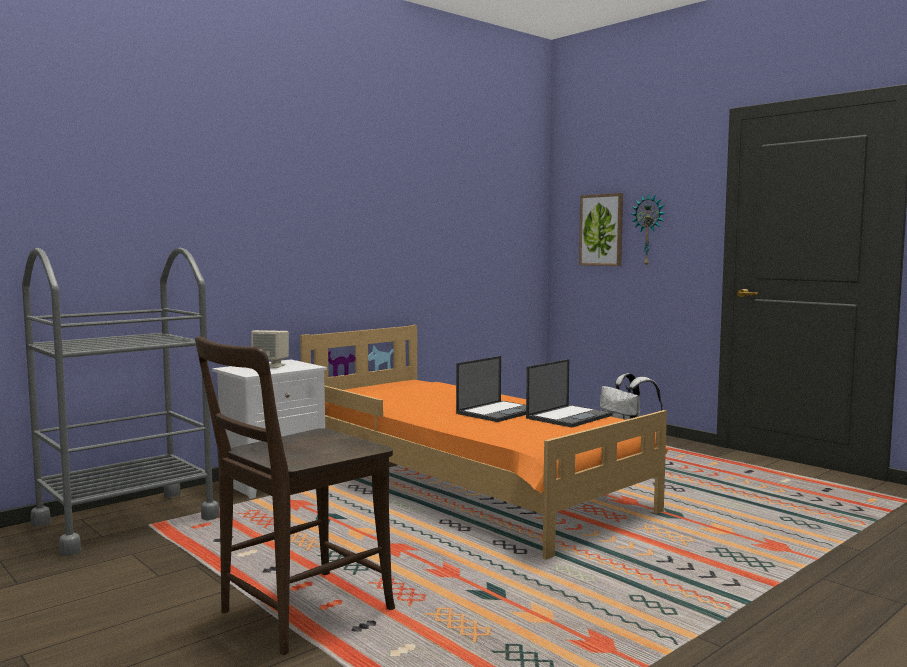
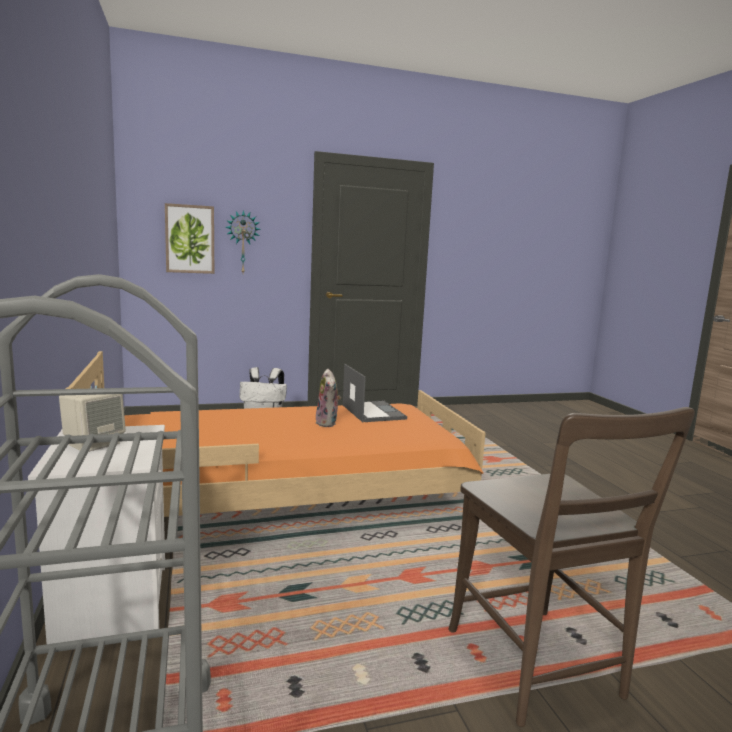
camera: 65 degrees left, 5 degrees up
laptop [456,356,526,422] -> plush toy [316,369,341,427]

